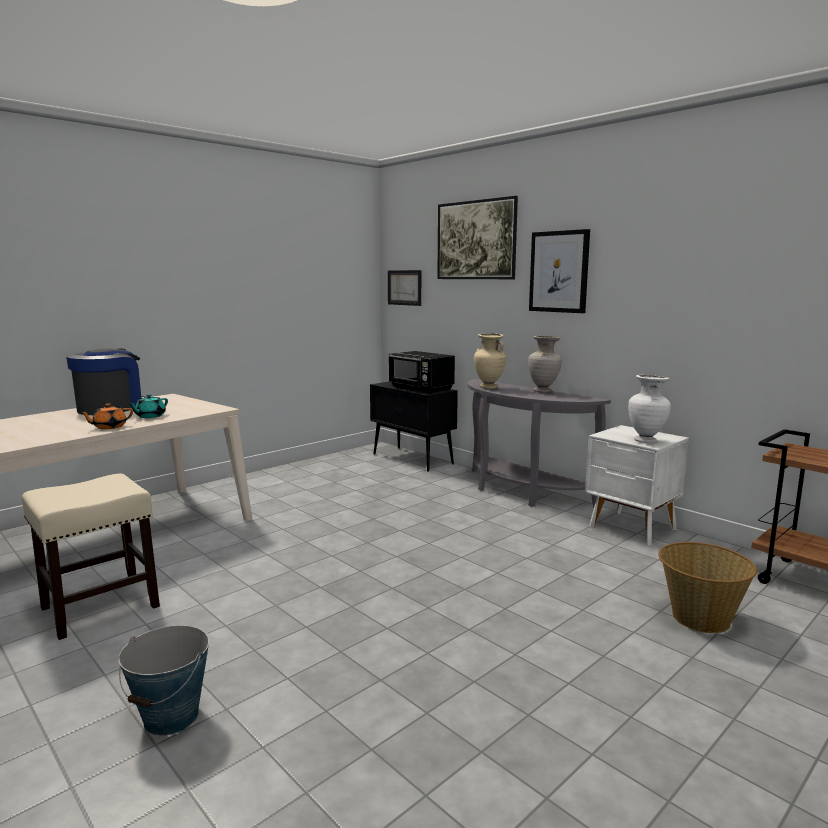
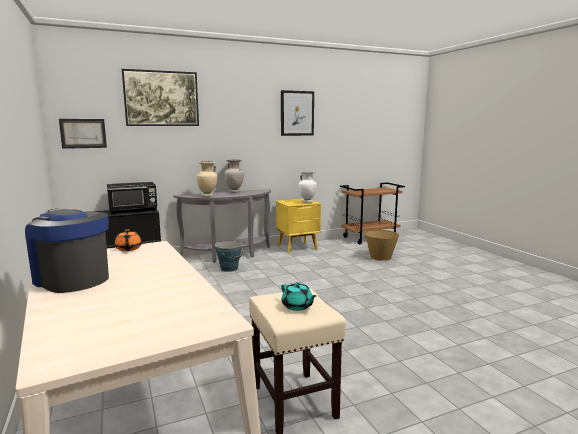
camera: 70 degrees left, 0 degrees up
orange teapot [79,403,133,429] -> orange teapot moved to [114,229,142,251]
bucket [118,625,209,736] -> bucket moved to [215,241,243,272]
turquoise teapot [128,394,168,418] -> turquoise teapot moved to [281,282,316,311]
picture [529,229,590,313] -> picture moved to [281,90,314,136]
white nightstand [585,425,689,546] -> yellow nightstand [276,199,321,253]

